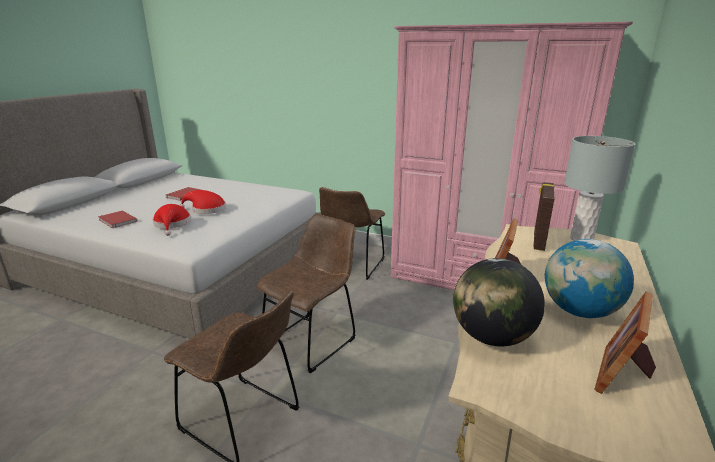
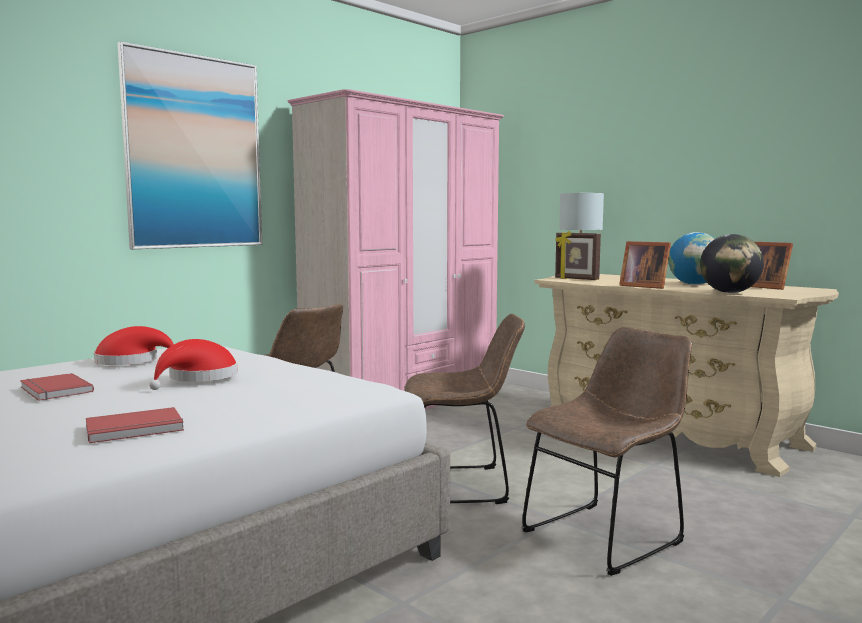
camera: 70 degrees left, 15 degrees down
red hat [153,204,191,236] -> red hat moved to [94,326,174,365]
brown chair [257,214,356,373] -> brown chair turned 120 degrees clockwise [404,314,525,504]
none -> picture [118,41,262,249]

